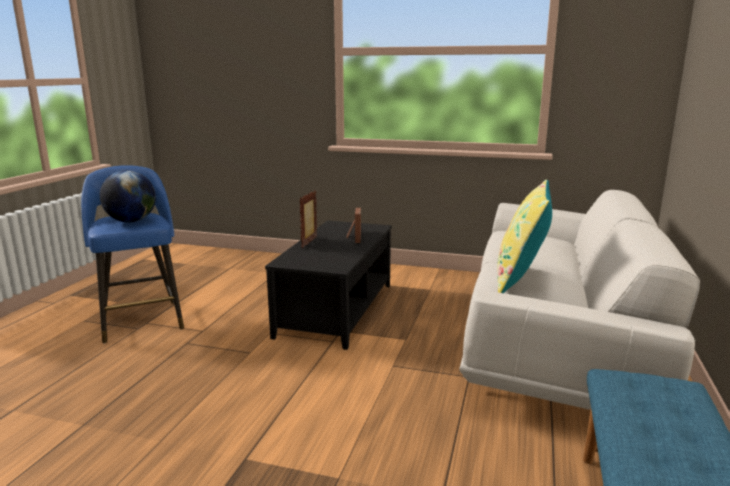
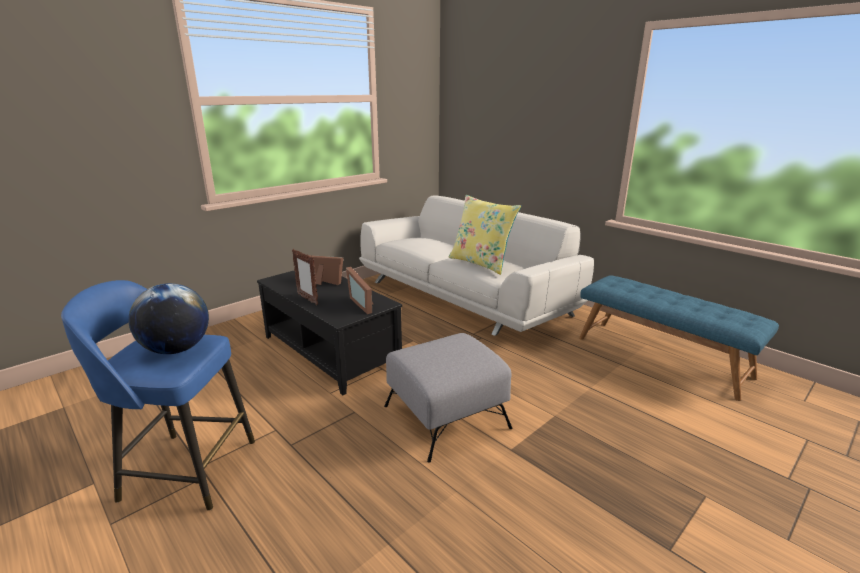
camera: 60 degrees left, 5 degrees up
none -> picture frame [346,267,373,314]
none -> grey ottoman [384,333,512,463]

